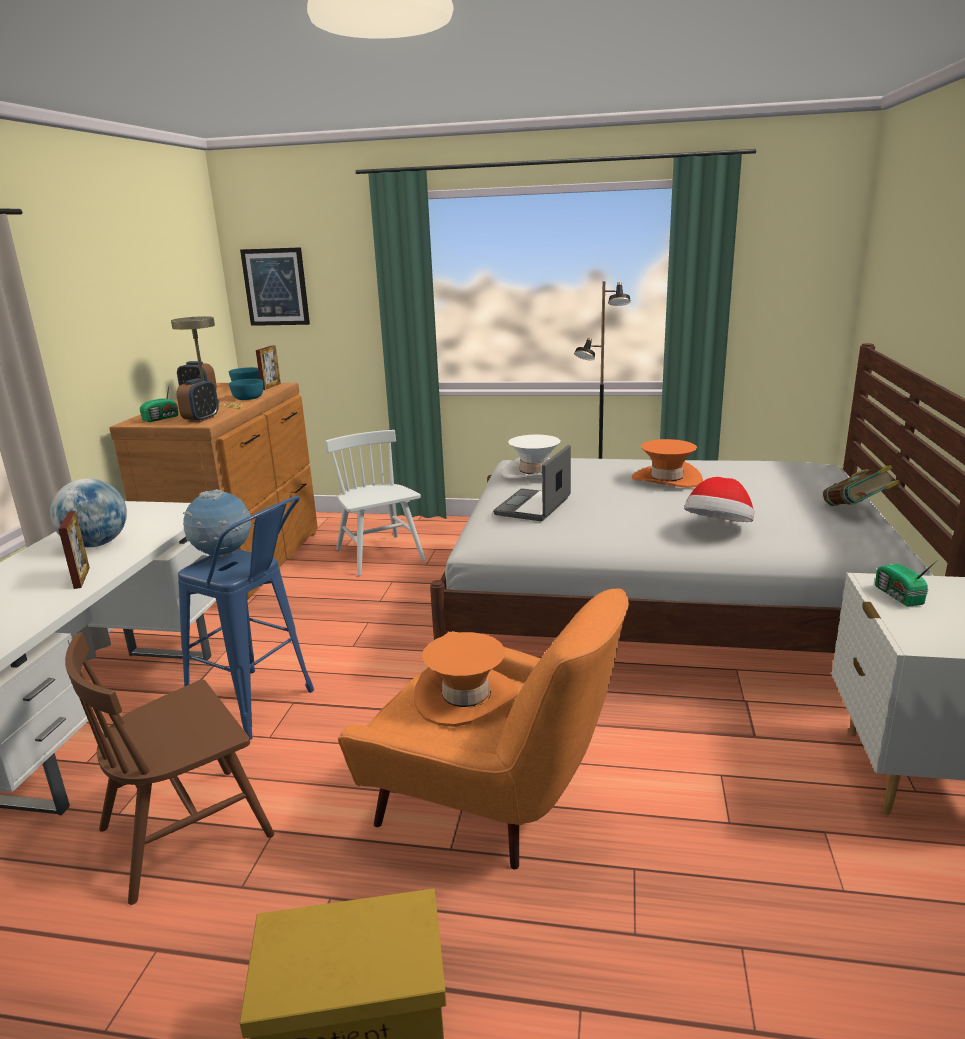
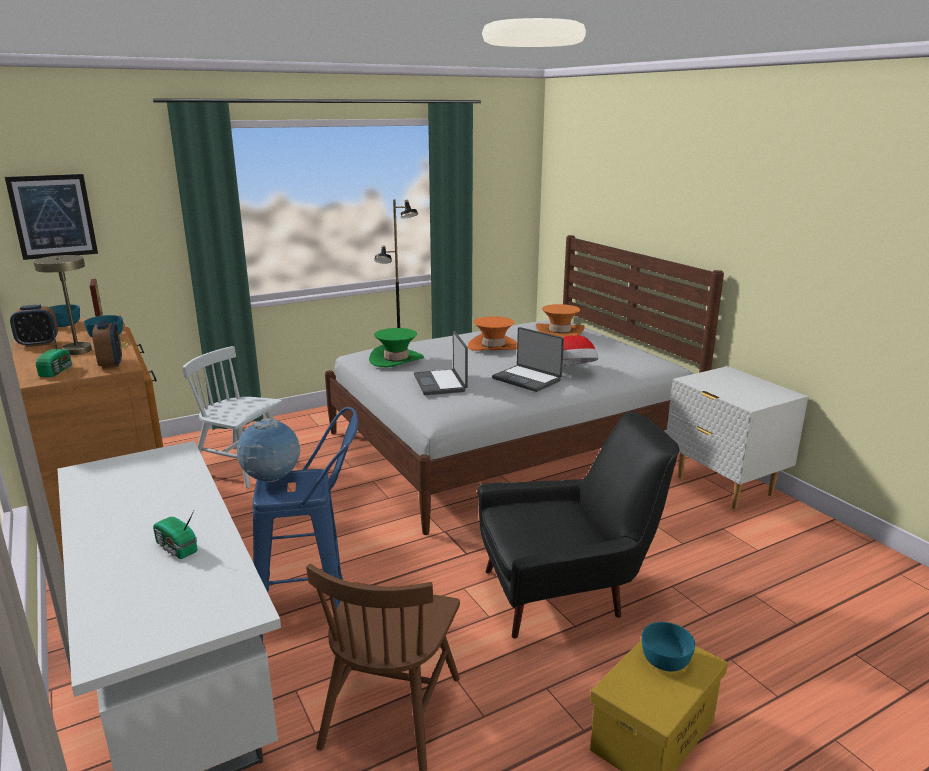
camera: 40 degrees left, 0 degrees up
globe [50,479,127,547] -> none
picture frame [58,511,90,589] -> none
orange armchair [338,588,629,869] -> black armchair [477,412,679,639]
orange hat [414,632,517,727] -> orange hat moved to [536,304,585,338]
white hat [502,435,560,478] -> green hat [369,328,424,367]
book [823,465,900,506] -> none
radio [875,560,938,607] -> radio moved to [153,511,197,559]
none -> laptop [492,327,564,392]
none -> turquoise bowl [642,622,695,671]

